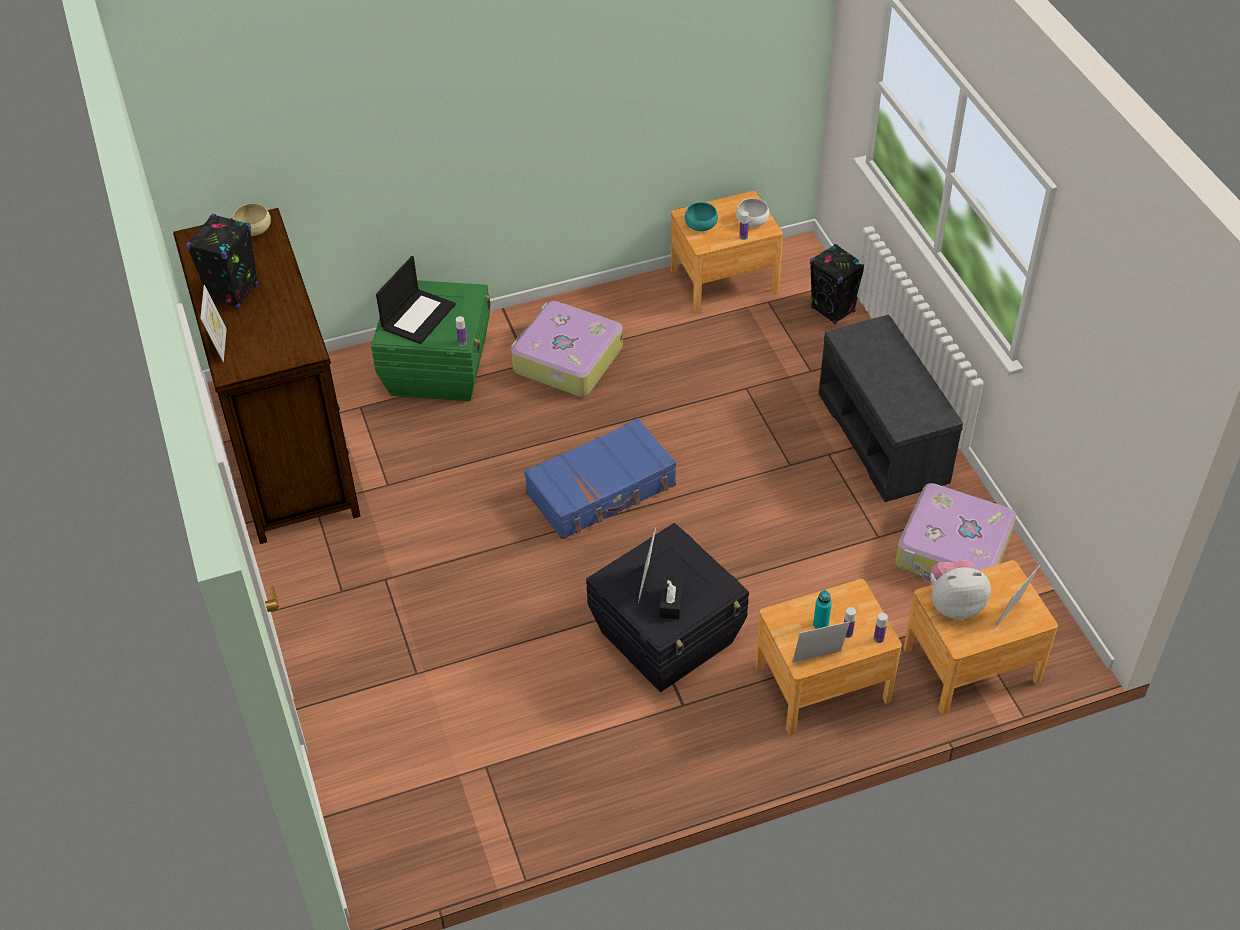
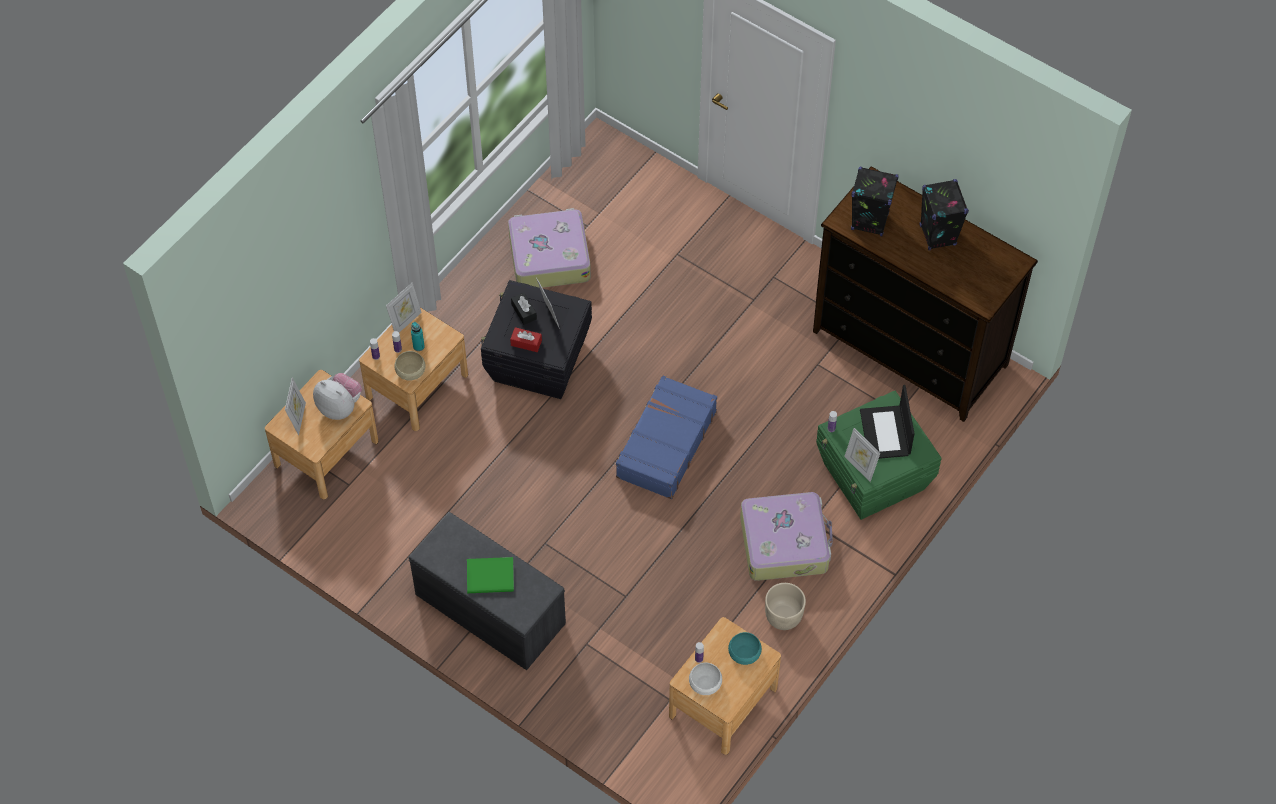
camera: 145 degrees right, 10 degrees up
picture frame [200,285,227,362] -> picture frame moved to [844,428,880,482]
beige bowl [233,203,271,236] -> beige bowl moved to [394,351,425,381]
black speaker [810,244,864,324] -> black speaker moved to [851,167,899,236]
suitcase [895,483,1016,582] -> suitcase moved to [508,208,591,288]
plush toy [931,559,991,620] -> plush toy turned 105 degrees counterclockwise [313,373,362,420]
none -> green book [467,557,514,593]
none -> red tissue box [510,327,542,352]
none -> beige planter [765,583,806,630]

